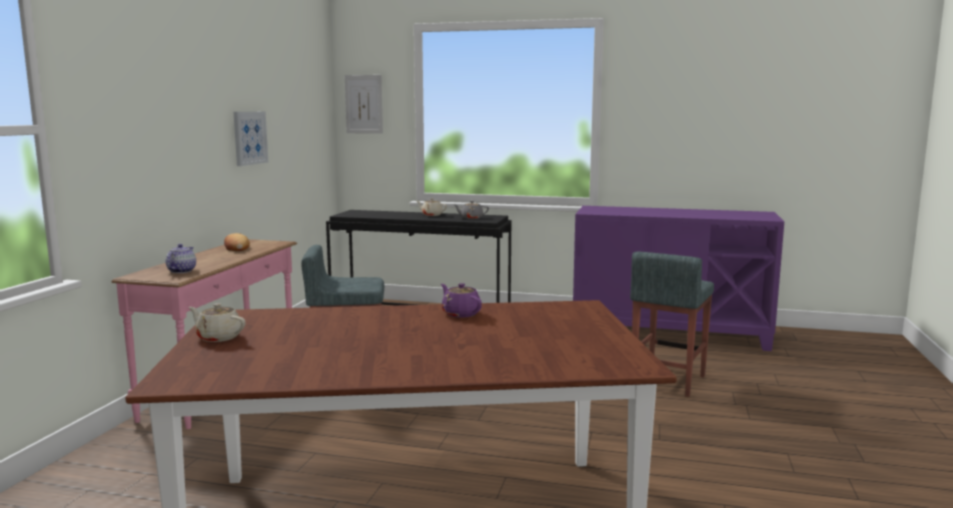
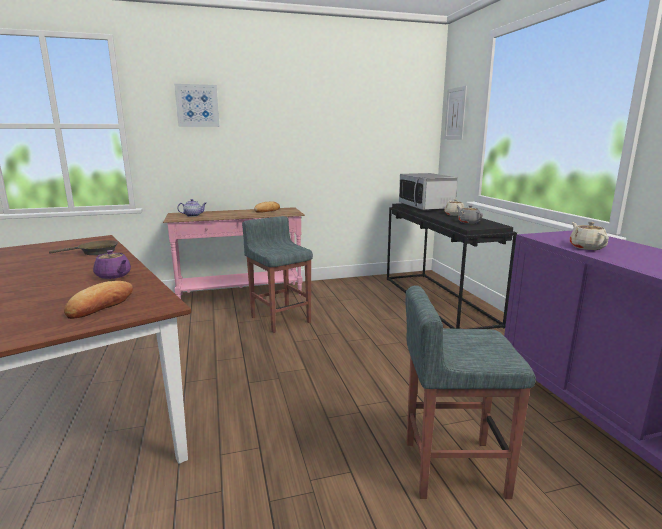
camera: 60 degrees right, 5 degrees up
beige teapot [189,303,246,342] -> beige teapot moved to [570,222,609,250]
picture [233,112,268,166] -> picture moved to [174,84,220,127]
purple teapot [441,283,482,318] -> purple teapot turned 105 degrees clockwise [93,250,131,279]
none -> brown frying pan [49,240,118,255]
none -> bread [64,281,133,319]
none -> microwave [399,173,458,211]

